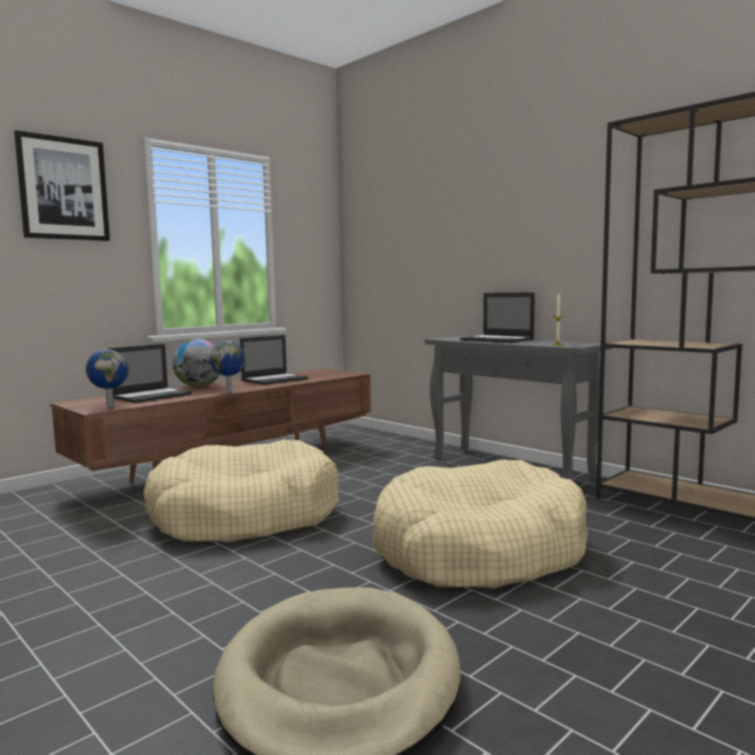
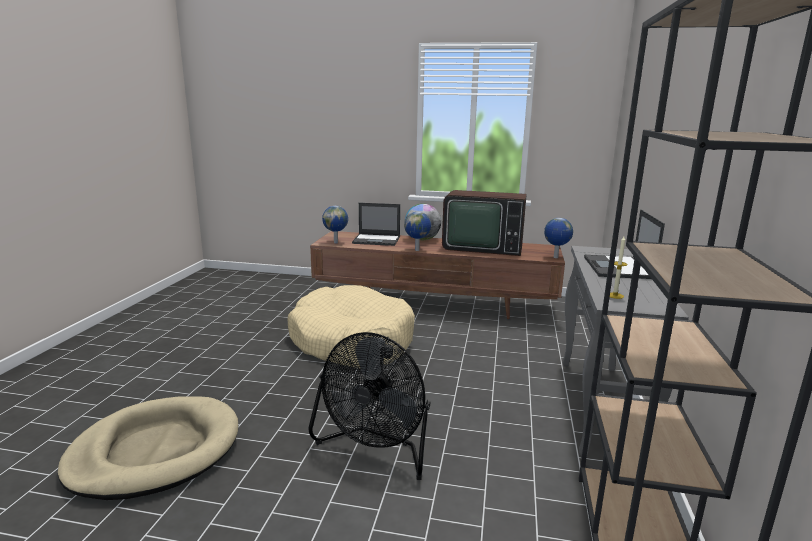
camera: 55 degrees right, 10 degrees up
picture [14,130,110,241] -> none
laptop [240,335,308,385] -> television [442,190,527,256]
beige dog bed [373,459,588,589] -> black fan [309,332,431,480]
none -> globe [544,218,573,258]

